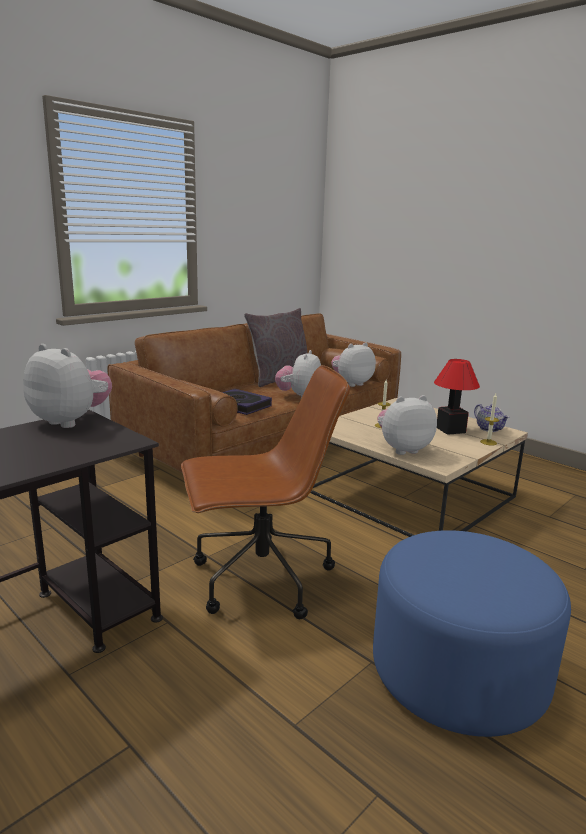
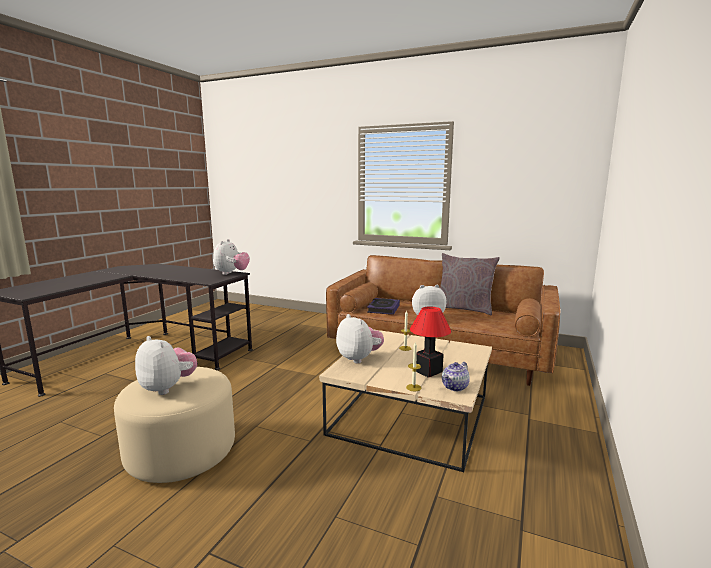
camera: 70 degrees right, 5 degrees down
brown office chair [181,365,350,619] -> none
plush toy [331,342,376,387] -> plush toy moved to [135,336,197,395]
blue ottoman [373,530,571,737] -> beige ottoman [114,367,235,483]

